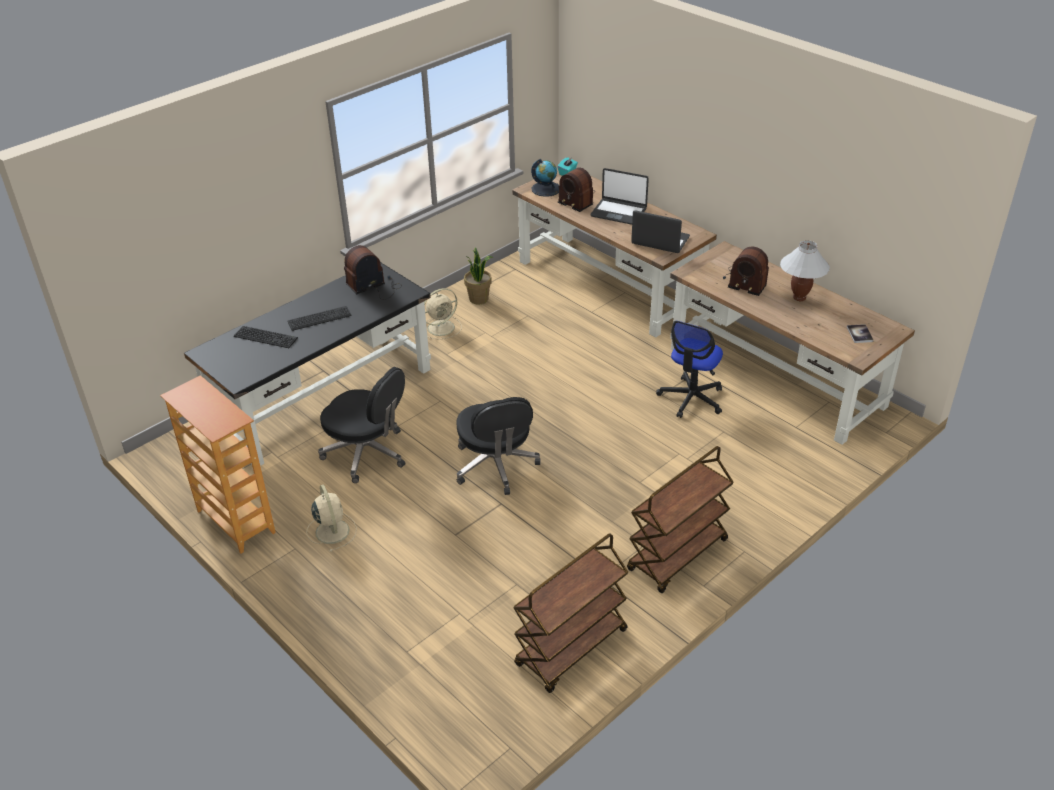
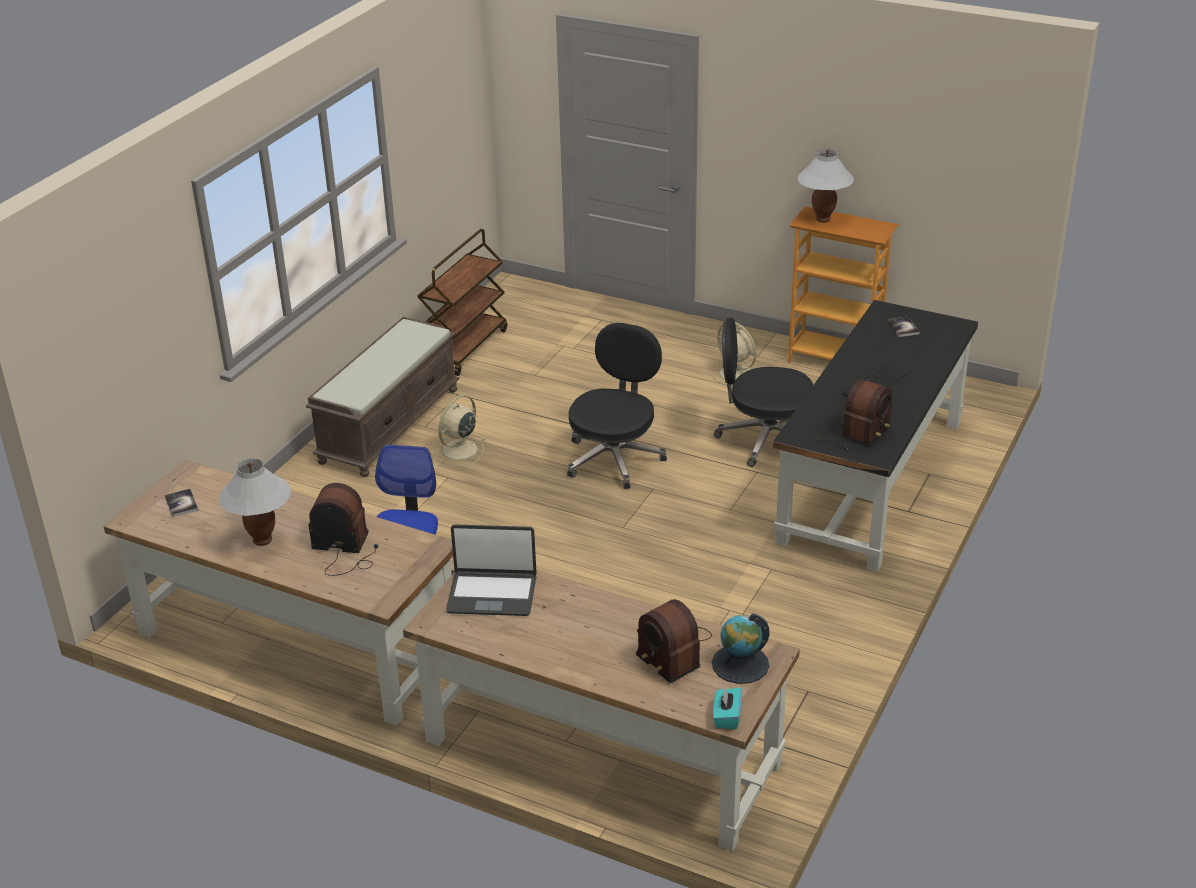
camera: 160 degrees right, 5 degrees down
keyboard [234,326,298,348] -> none
beige fan [424,288,462,340] -> beige fan moved to [432,395,486,466]
black office chair [457,397,541,495] -> black office chair turned 60 degrees clockwise [567,323,667,489]
potted plant [464,247,493,304] -> none
radio [558,167,595,212] -> radio turned 150 degrees counterclockwise [636,599,712,683]
laptop [590,168,649,225] -> none
brown cart [627,446,734,593] -> brown bench [306,317,460,477]
none -> white table lamp [797,149,854,223]
none -> book [887,317,920,337]

